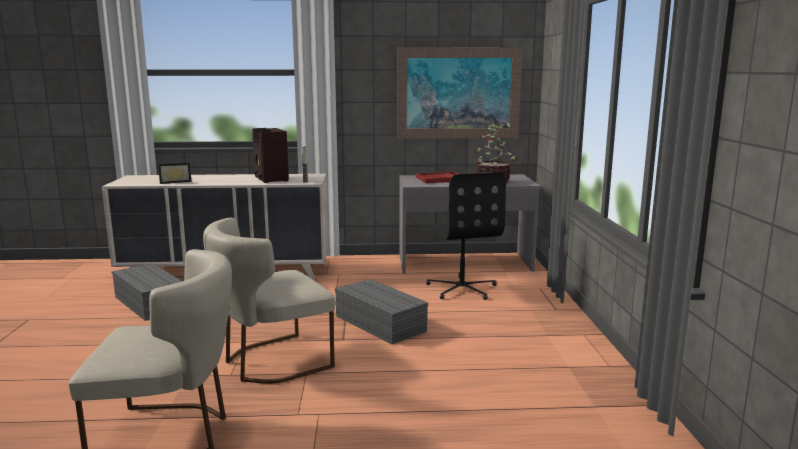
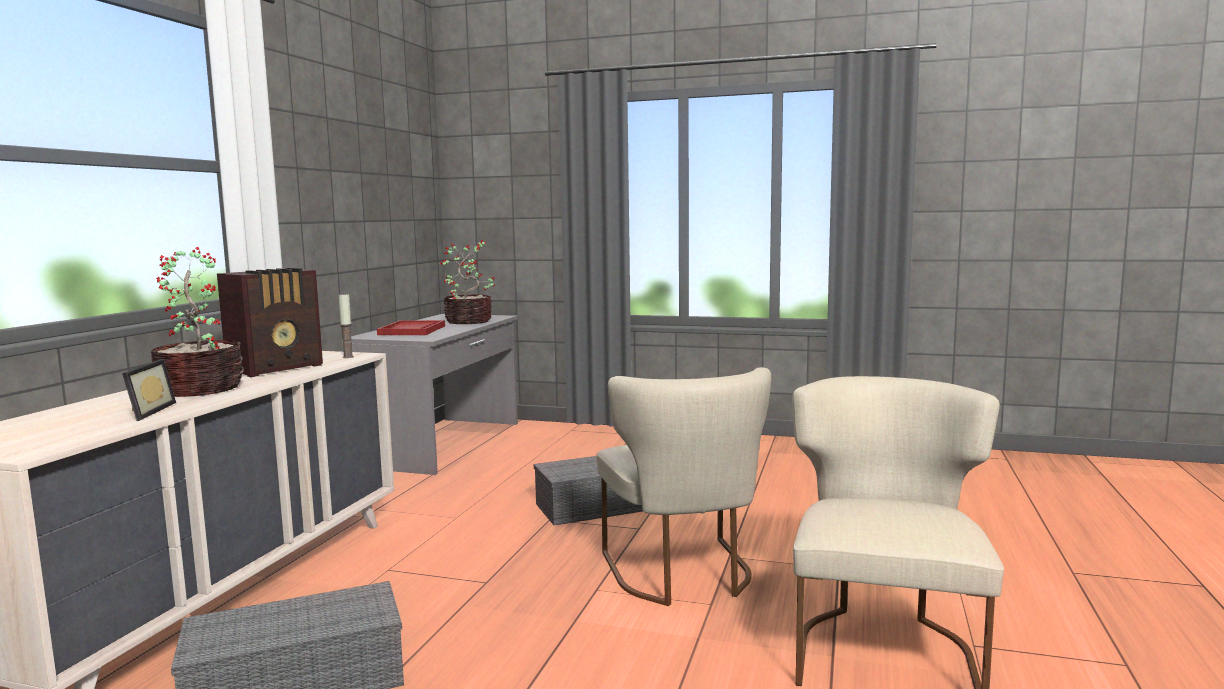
camera: 70 degrees left, 5 degrees down
radio [252,128,289,183] -> radio turned 45 degrees counterclockwise [217,268,323,377]
picture [397,47,522,139] -> none
black office chair [426,172,506,300] -> none
none -> potted plant [151,247,244,397]

